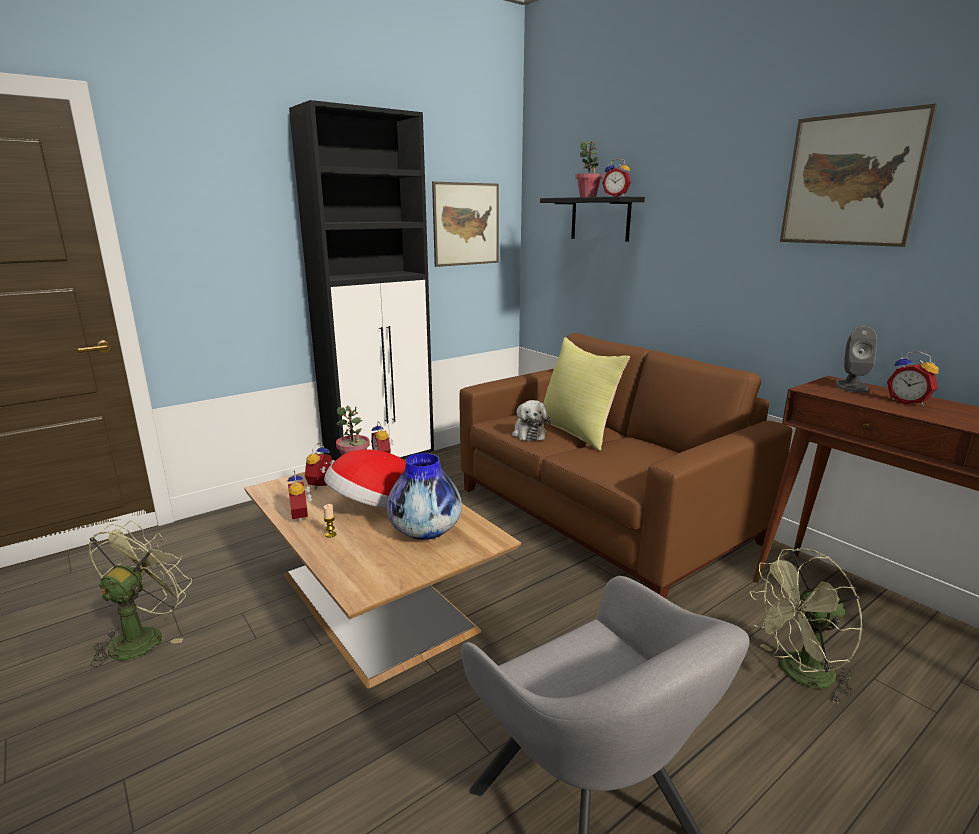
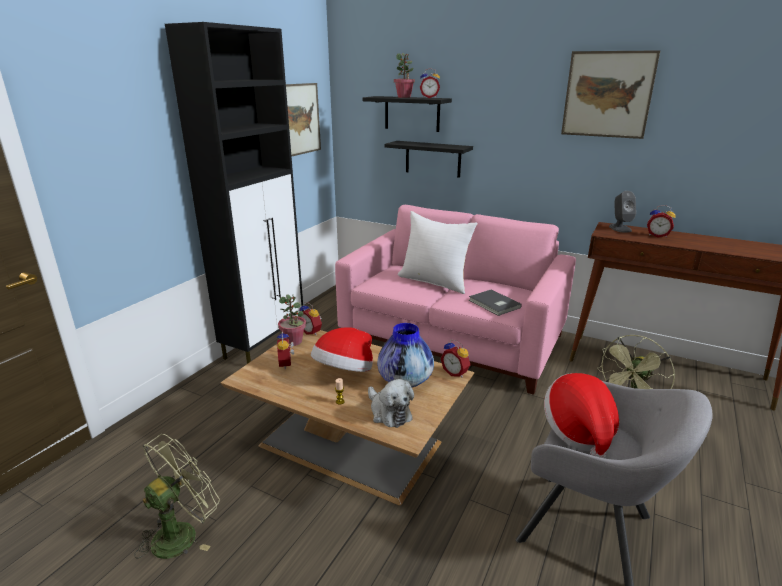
camera: 25 degrees left, 5 degrees up
green fan [89,521,192,667] -> green fan turned 45 degrees clockwise [134,434,220,559]
alarm clock [287,470,312,523] -> alarm clock moved to [440,340,470,378]
brown sofa [460,333,792,599] -> pink sofa [335,205,576,395]
plush toy [512,400,551,441] -> plush toy moved to [368,379,414,428]
yellow pillow [544,337,630,451] -> white pillow [398,211,478,294]
none -> black shelf [385,141,473,178]
none -> grey book [469,290,522,316]
none -> hat [544,373,619,458]

